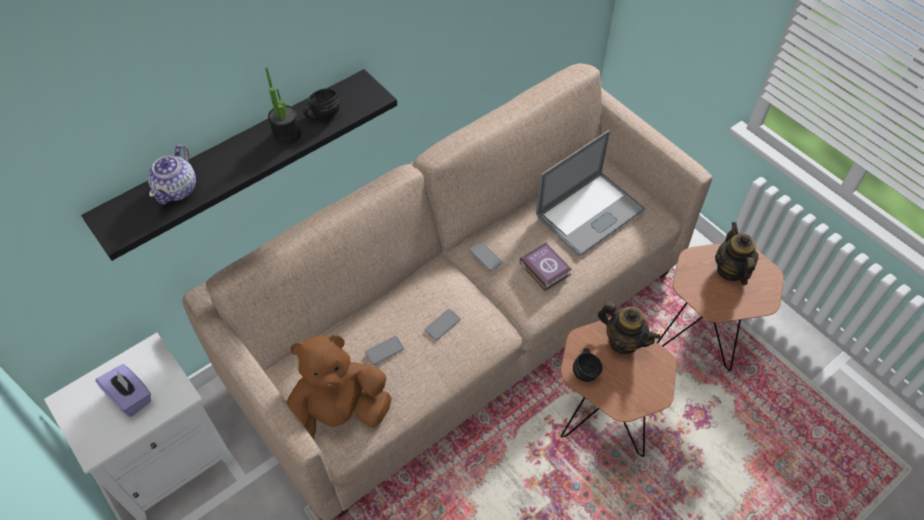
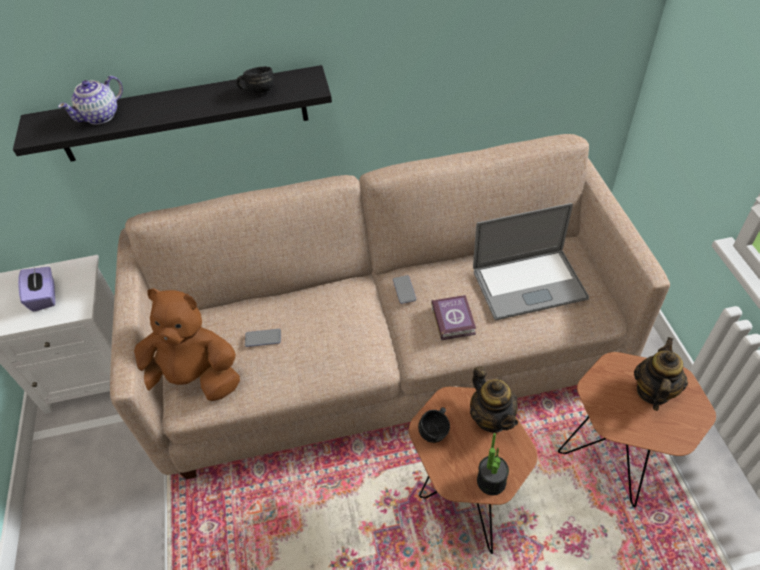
camera: 30 degrees right, 5 degrees down
potted plant [265,67,301,145] -> potted plant moved to [477,433,509,495]
phone [424,309,461,340] -> none

